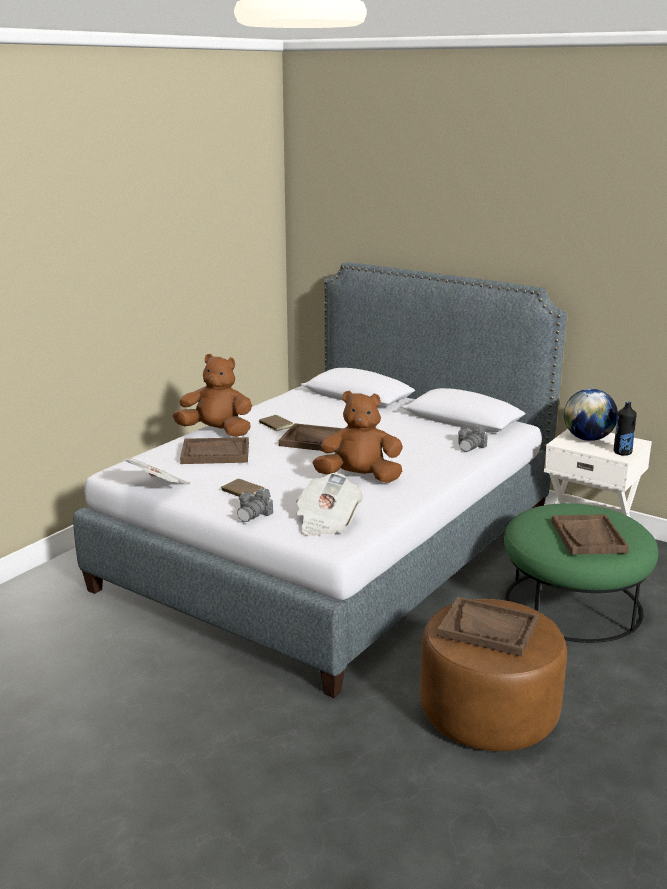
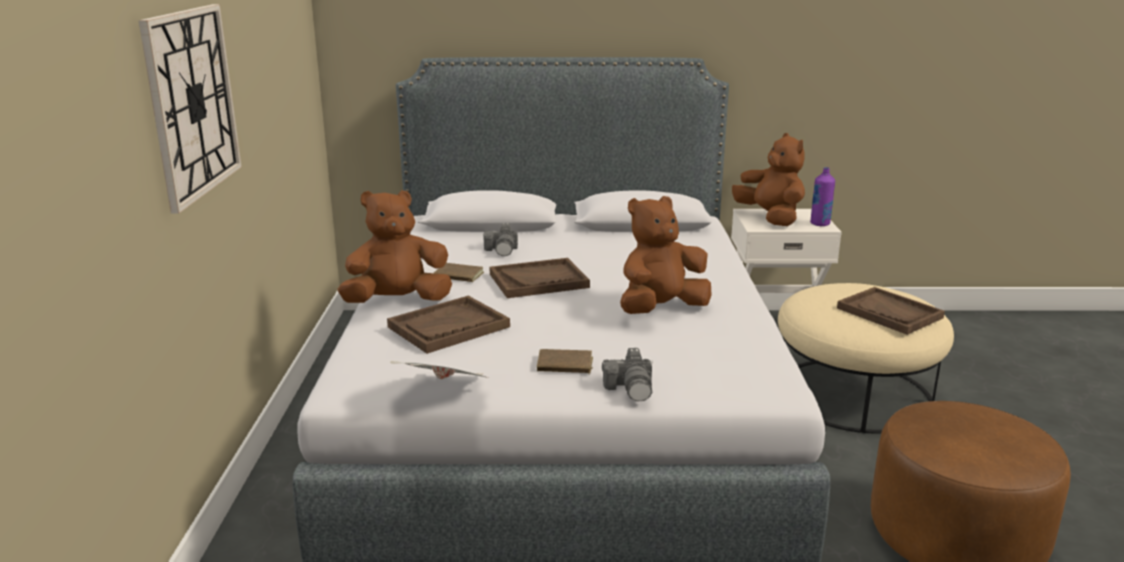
camera: 35 degrees left, 0 degrees up
newspaper [297,473,363,536] -> none
brown tray [437,597,538,656] -> none
camera [458,425,488,452] -> camera moved to [483,223,518,256]
green ottoman [504,503,658,643] -> beige ottoman [778,283,954,434]
globe [564,389,618,441] -> brown plush toy [732,133,805,226]
black bottle [614,402,637,456] -> purple bottle [810,167,835,226]
none -> wall clock [138,4,242,214]

